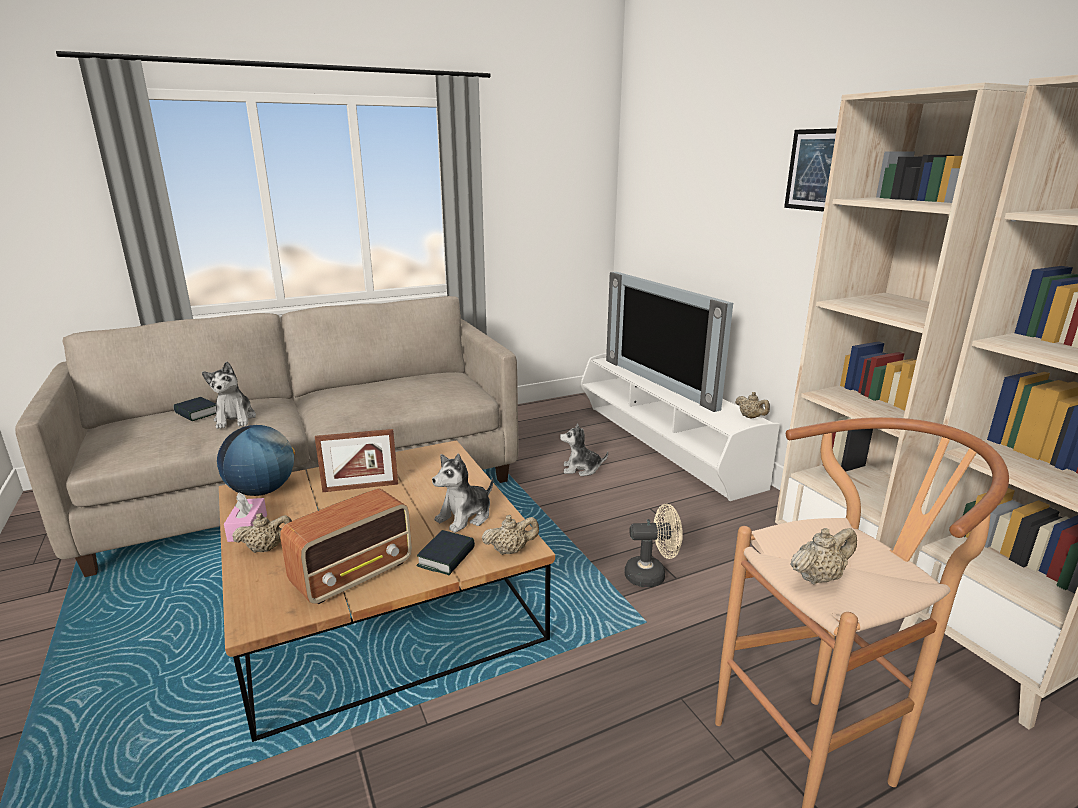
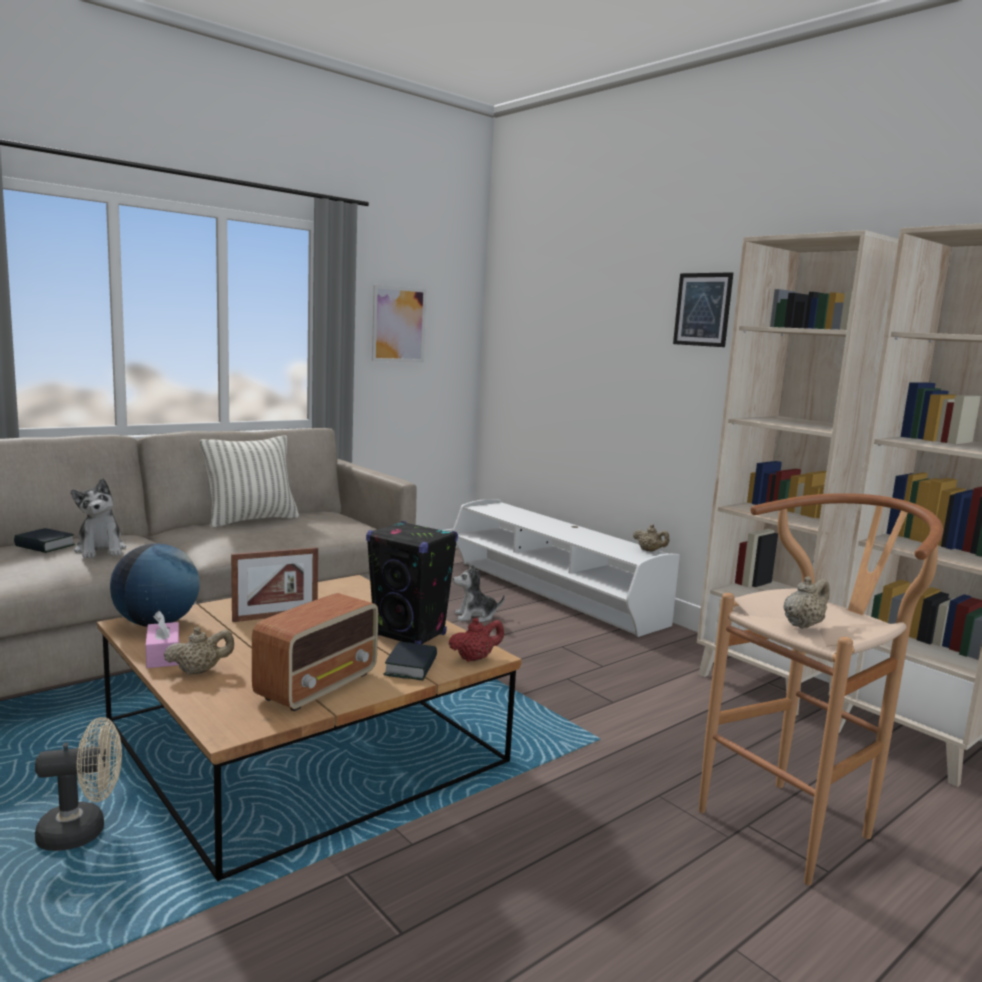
camera: 15 degrees left, 10 degrees down
plush toy [432,454,493,533] -> black speaker [366,521,458,644]
beige teapot [482,515,539,555] -> red teapot [448,618,504,662]
television [606,272,733,412] -> none
beige fan [624,504,683,587] -> beige fan moved to [35,717,122,851]
none -> pillow [200,435,299,528]
none -> picture [372,285,426,362]

